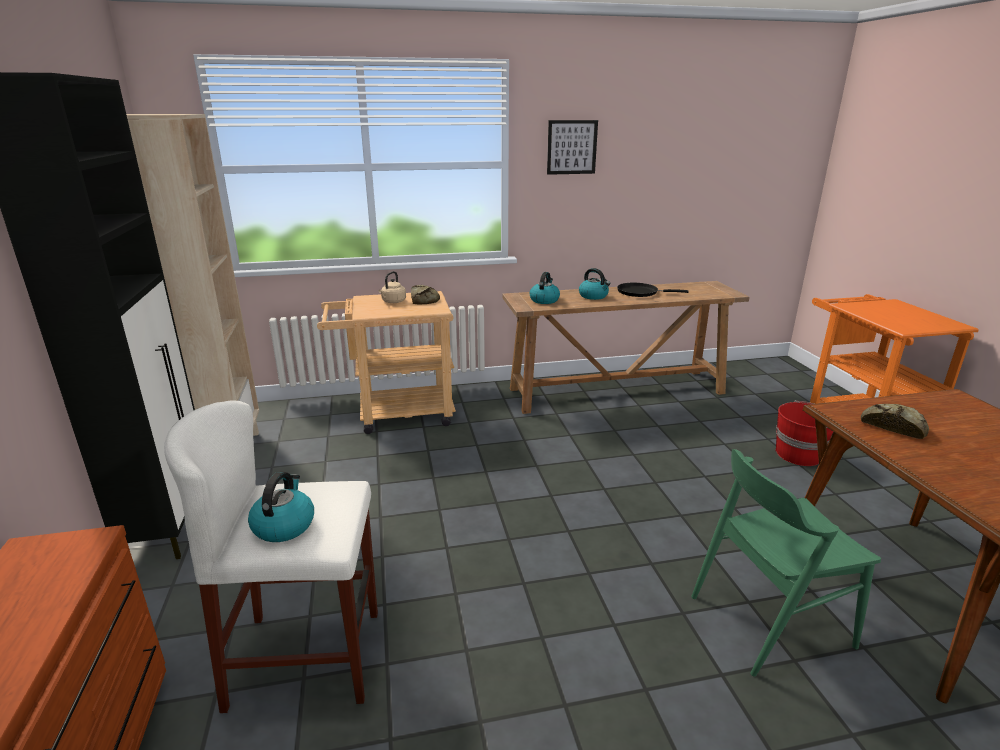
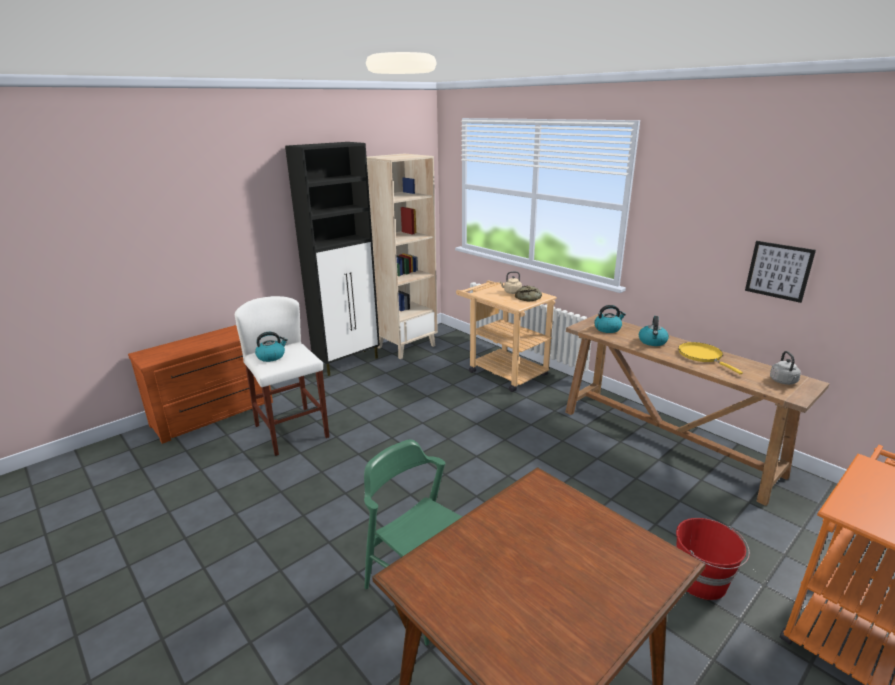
camera: 60 degrees right, 0 degrees up
picture [547,120,598,175] -> picture moved to [745,241,816,303]
black frying pan [617,283,689,297] -> yellow frying pan [678,342,743,374]
bread [861,404,929,439] -> none
none -> grey kettle [770,351,801,385]

